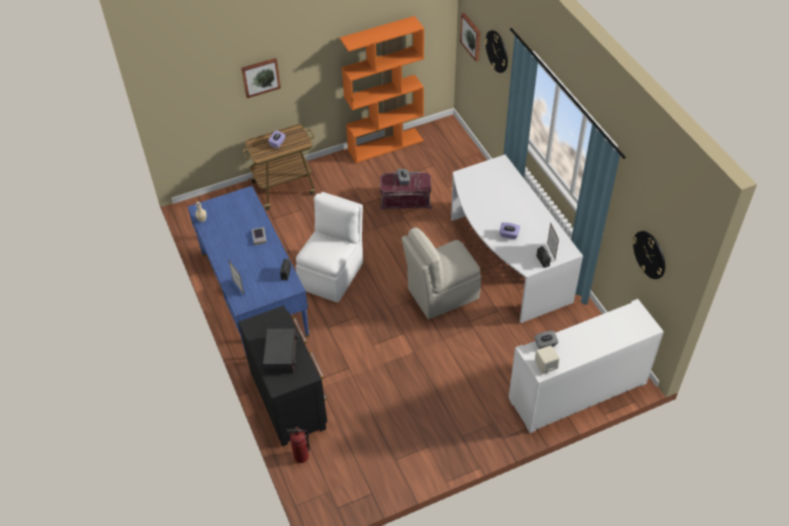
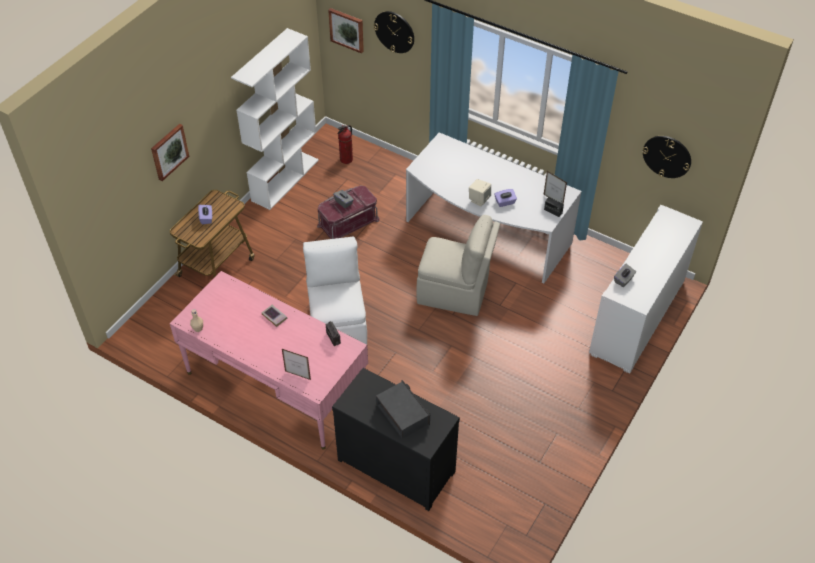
camera: 35 degrees left, 0 degrees up
blue desk [188,186,309,358] -> pink desk [170,271,368,450]
fire extinguisher [287,427,310,463] -> fire extinguisher moved to [338,125,353,164]
orange bookcase [340,16,424,163] -> white bookcase [231,28,319,210]
beige chair [401,227,481,319] -> beige chair turned 105 degrees counterclockwise [416,215,500,316]
beige speaker [535,345,560,374] -> beige speaker moved to [469,179,491,207]

